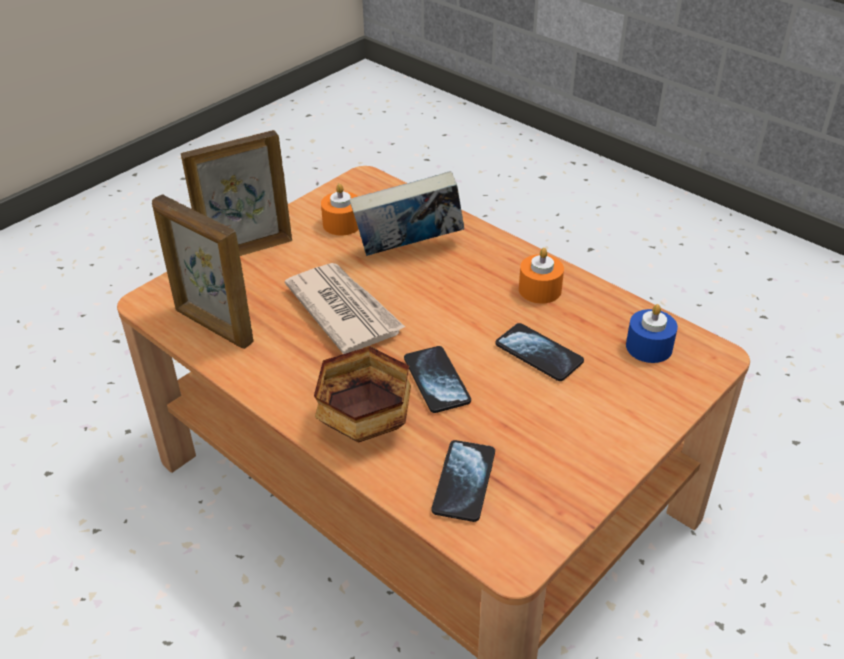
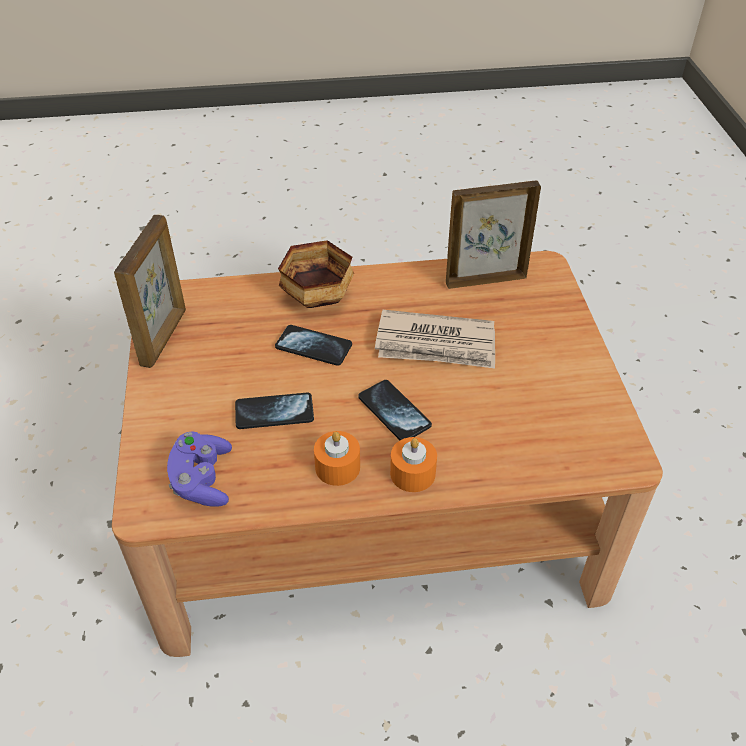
camera: 130 degrees right, 5 degrees up
picture frame [181,130,292,256] -> picture frame moved to [114,215,186,368]
orange candle [321,184,359,236] -> orange candle moved to [390,437,437,492]
book [349,171,464,256] -> none
phone [431,440,495,522] -> phone moved to [358,380,432,440]
blue candle [626,304,678,363] -> purple game controller [167,431,232,507]

